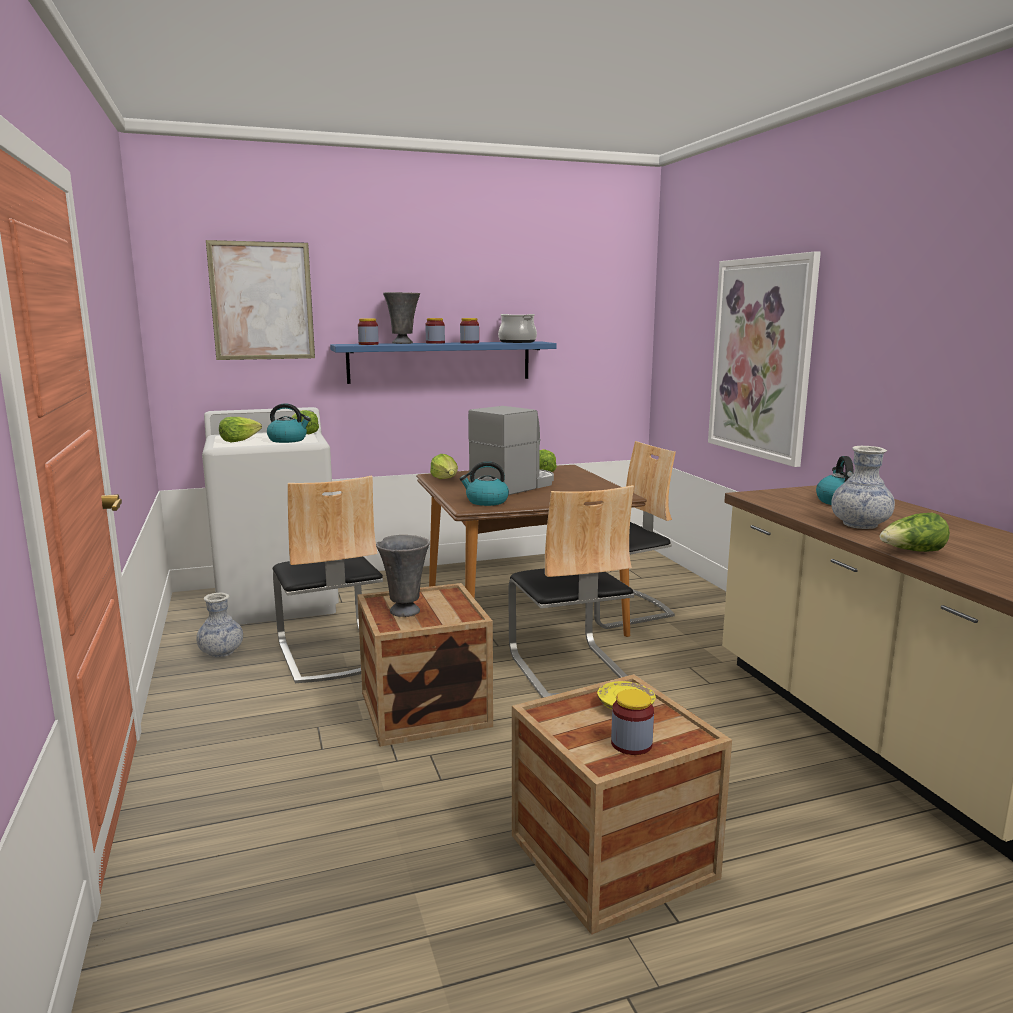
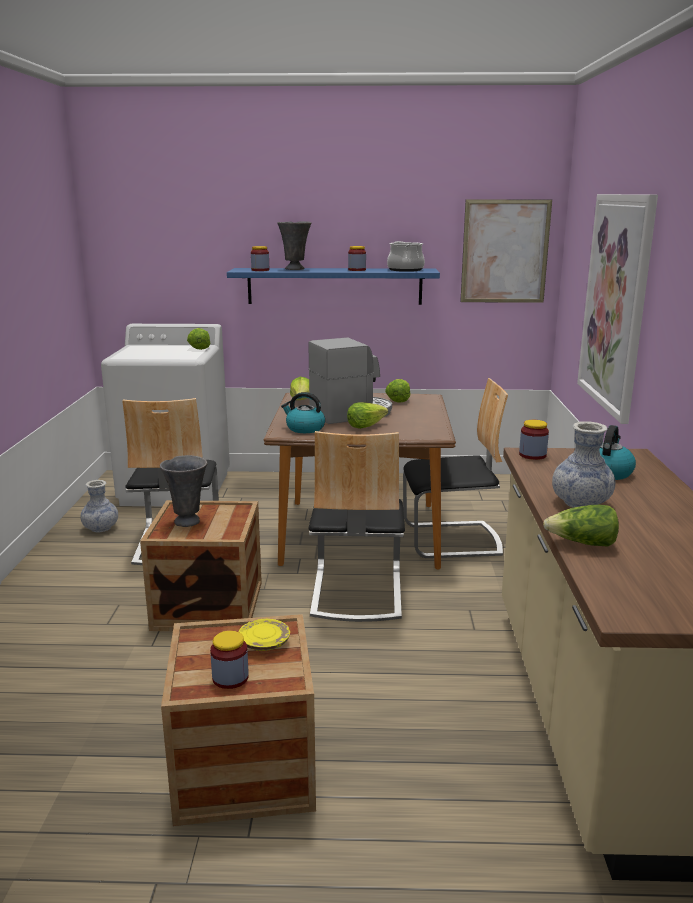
camera: 20 degrees right, 5 degrees up
picture [206,240,315,360] -> picture moved to [460,199,552,303]
lettuce [219,417,262,442] -> lettuce moved to [347,402,388,429]
kettle [267,403,311,443] -> none
jar [425,318,445,344] -> jar moved to [519,420,549,460]

